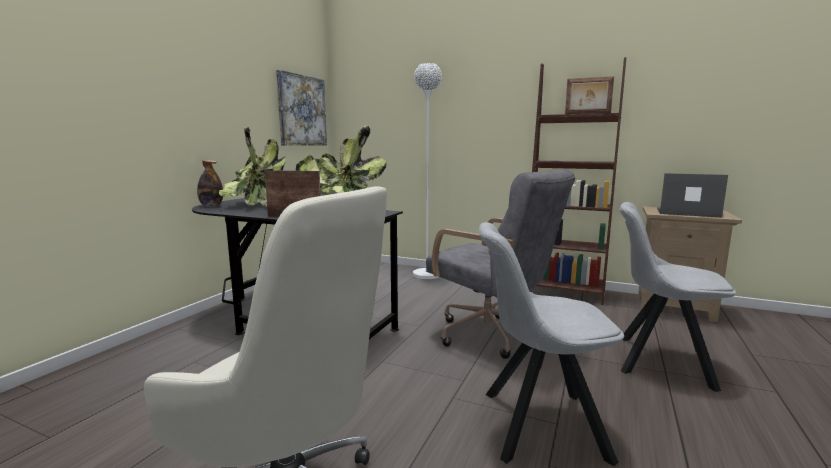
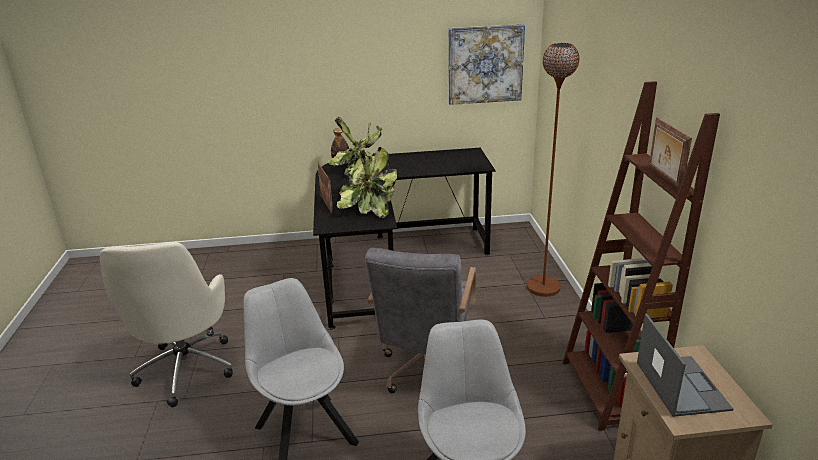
camera: 60 degrees right, 15 degrees up
white floor lamp [413,63,442,279] -> brown floor lamp [526,43,579,297]

